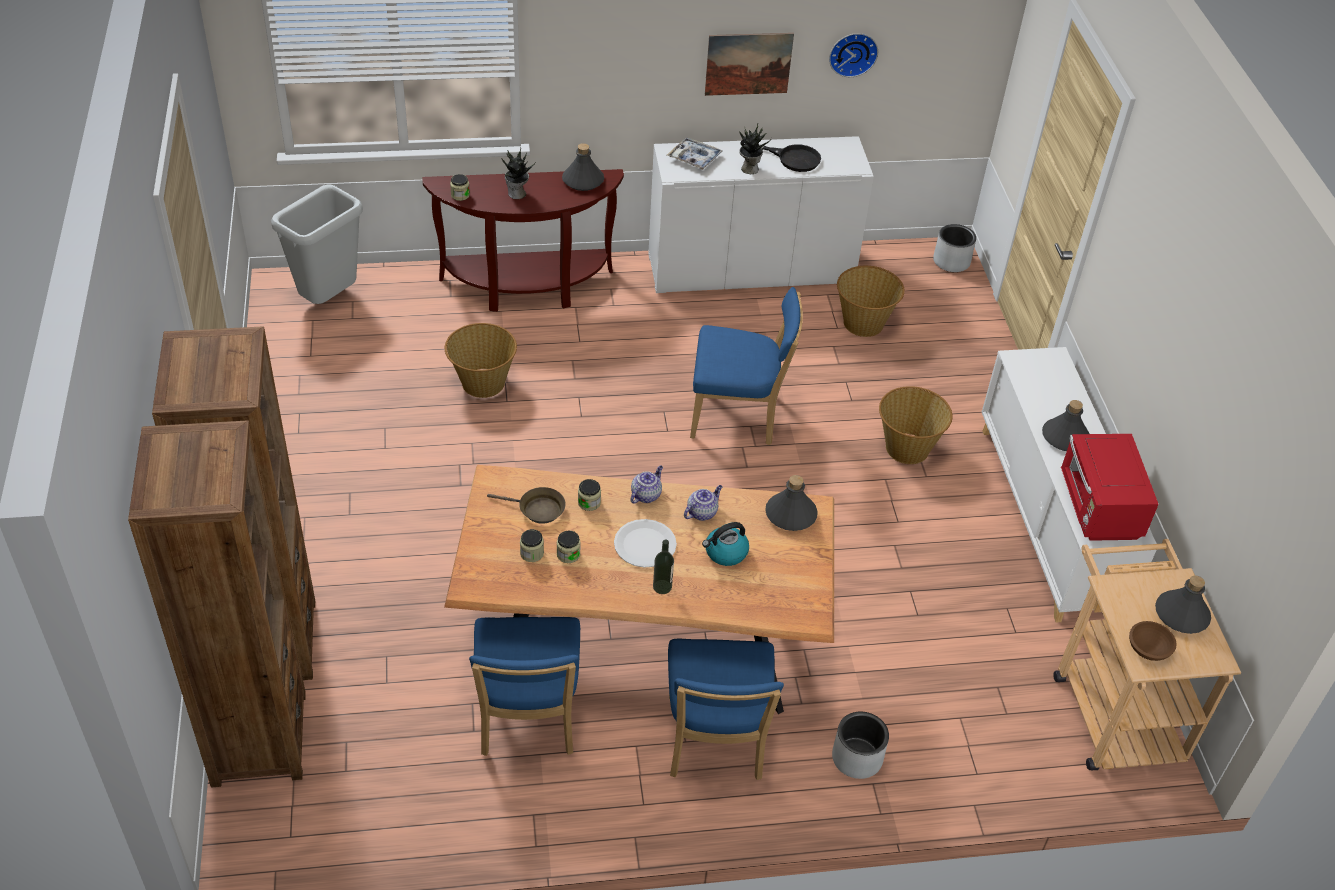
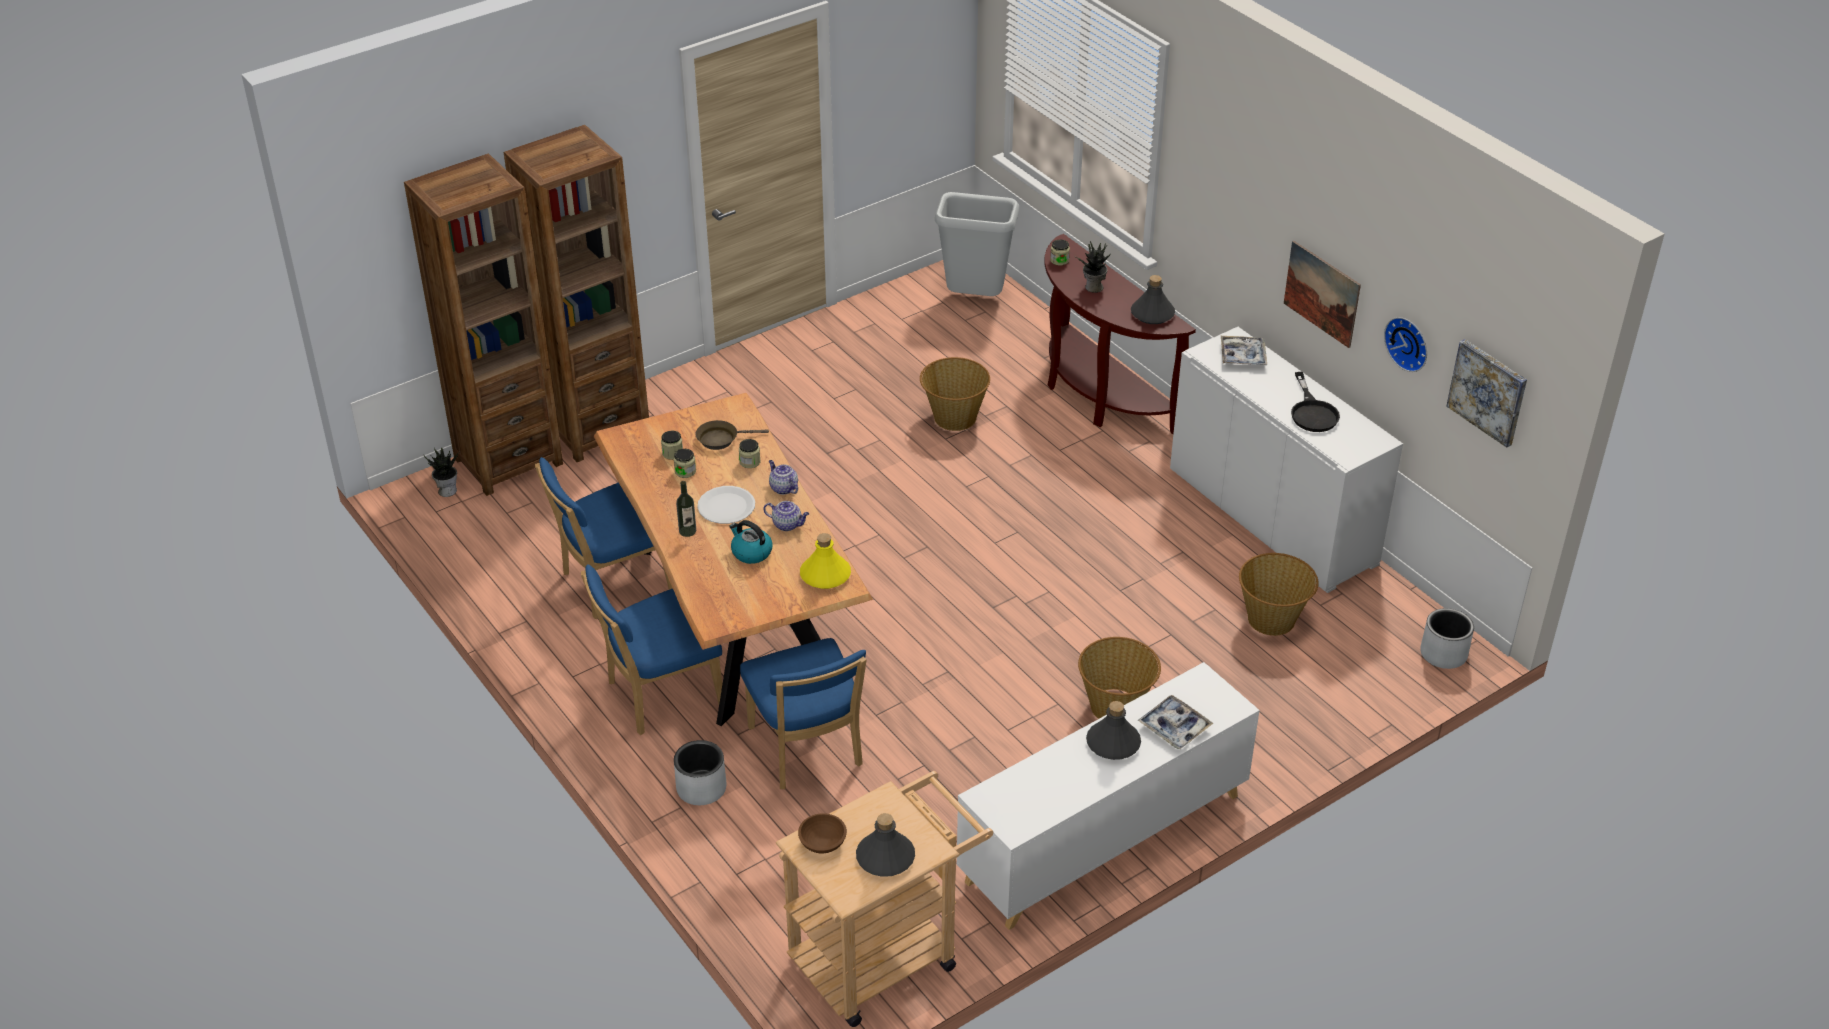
camera: 65 degrees right, 5 degrees down
brown frying pan [487,487,565,524] -> brown frying pan turned 90 degrees clockwise [696,420,769,450]
teapot [630,466,663,504] -> teapot turned 135 degrees counterclockwise [769,460,798,495]
blue chair [690,287,803,445] -> blue chair moved to [740,638,867,789]
potted plant [739,123,772,174] -> potted plant moved to [423,448,460,497]
grey bottle [765,475,818,531] -> yellow bottle [800,533,851,589]
red microwave [1061,434,1159,541] -> none
none -> tray [1137,695,1213,749]
none -> picture [1446,339,1527,448]

